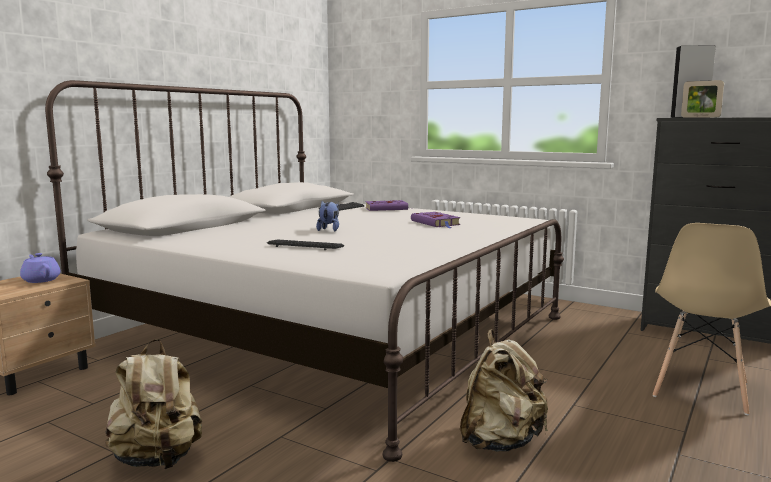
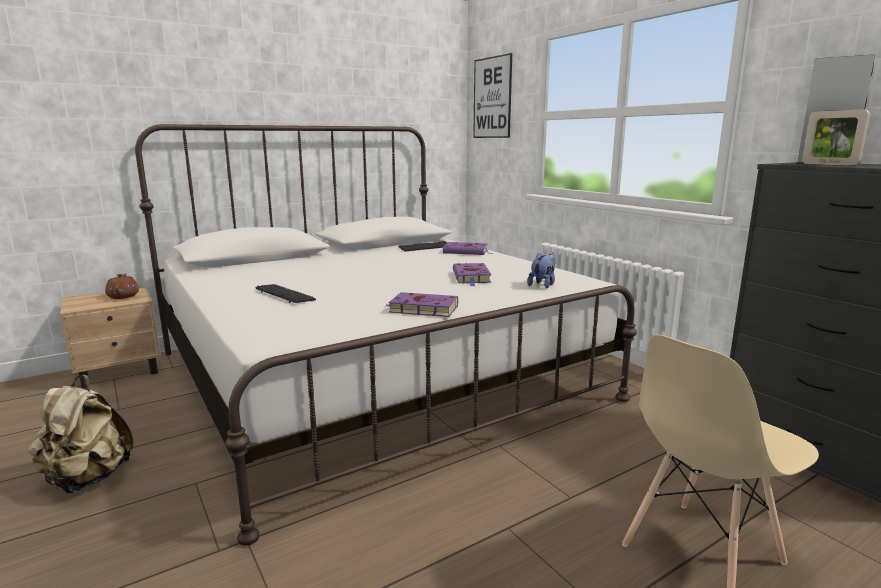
camera: 25 degrees right, 5 degrees up
purple teapot [20,253,61,283] -> brown teapot [105,273,139,299]
plush toy [316,201,339,231] -> plush toy moved to [527,253,556,288]
beige backpack [460,329,548,452] -> none
none -> purple book [386,292,458,317]
none -> picture [473,53,512,138]

